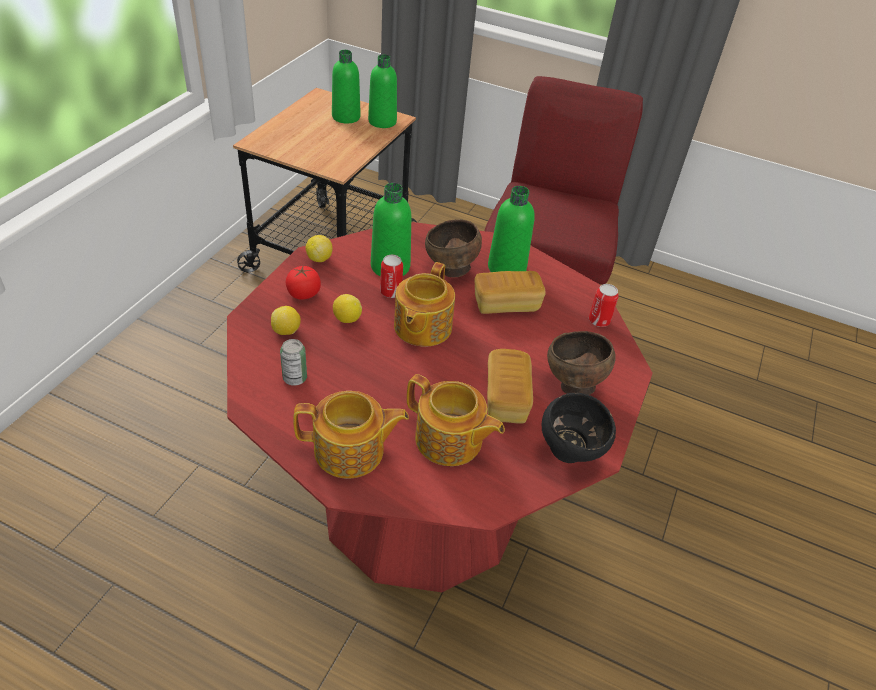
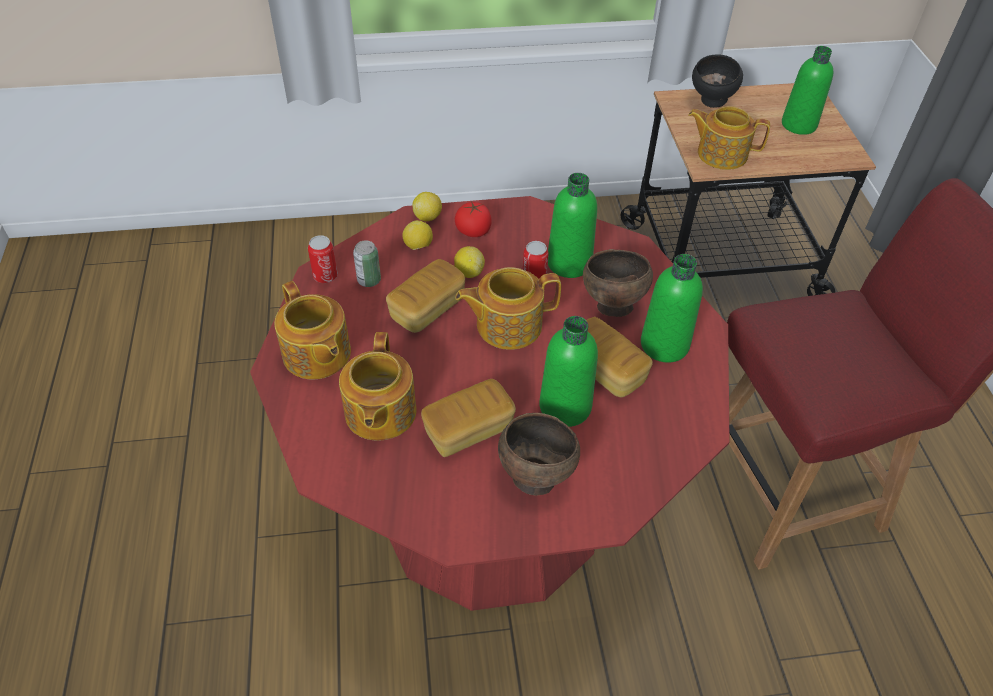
camera: 60 degrees right, 5 degrees up
lemon [306,235,333,262] -> lemon moved to [412,192,442,221]
green bottle [368,54,397,128] -> green bottle moved to [539,316,598,427]
black bowl [542,393,616,463] -> black bowl moved to [692,54,743,108]
can [589,284,619,327] -> can moved to [308,235,338,283]
none -> bread [386,259,465,333]
none -> teapot [688,106,770,170]

